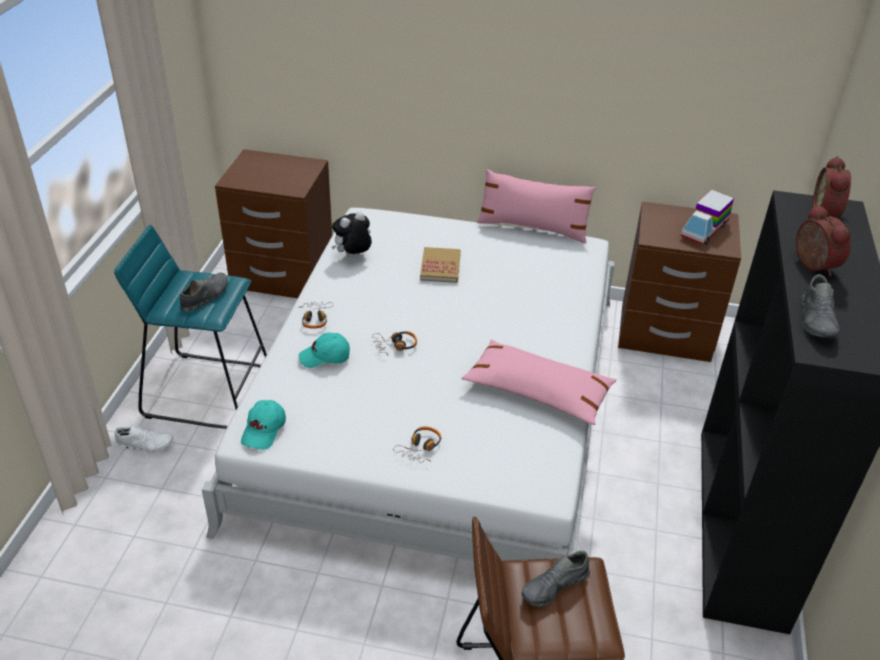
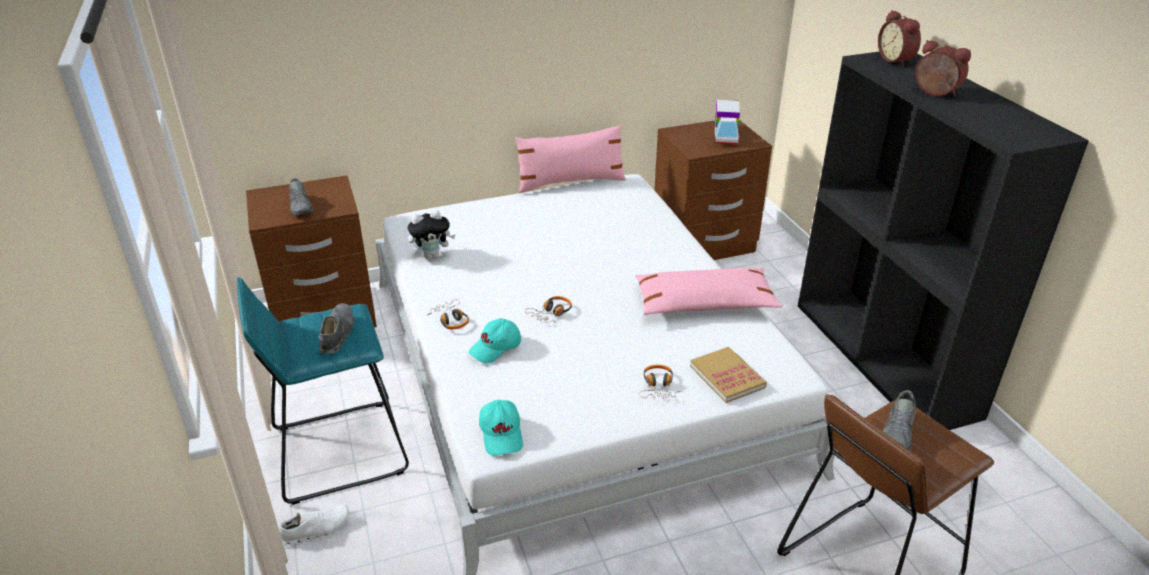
camera: 30 degrees left, 5 degrees down
plush toy [332,212,372,257] -> plush toy turned 135 degrees counterclockwise [408,210,456,260]
book [420,247,461,283] -> book moved to [690,347,767,403]
grey shoe [801,274,840,338] -> grey shoe moved to [289,178,314,215]

